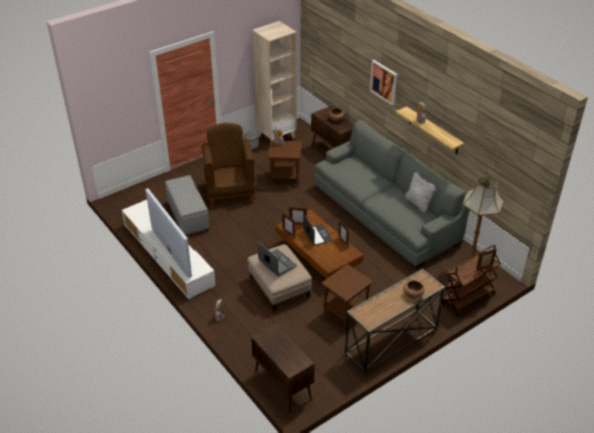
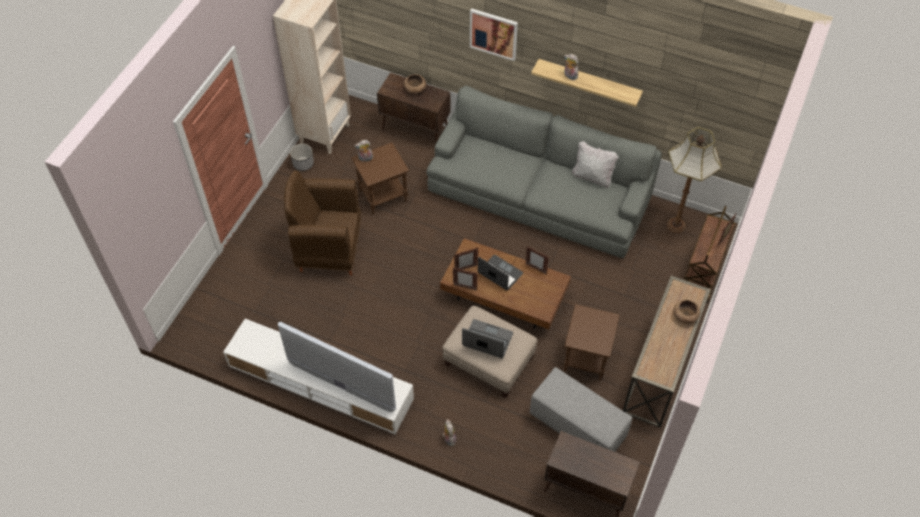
camera: 30 degrees left, 15 degrees up
grey ottoman [165,175,210,236] -> grey ottoman moved to [530,367,632,452]
brown armchair [202,123,256,206] -> brown armchair turned 45 degrees counterclockwise [284,171,361,276]

